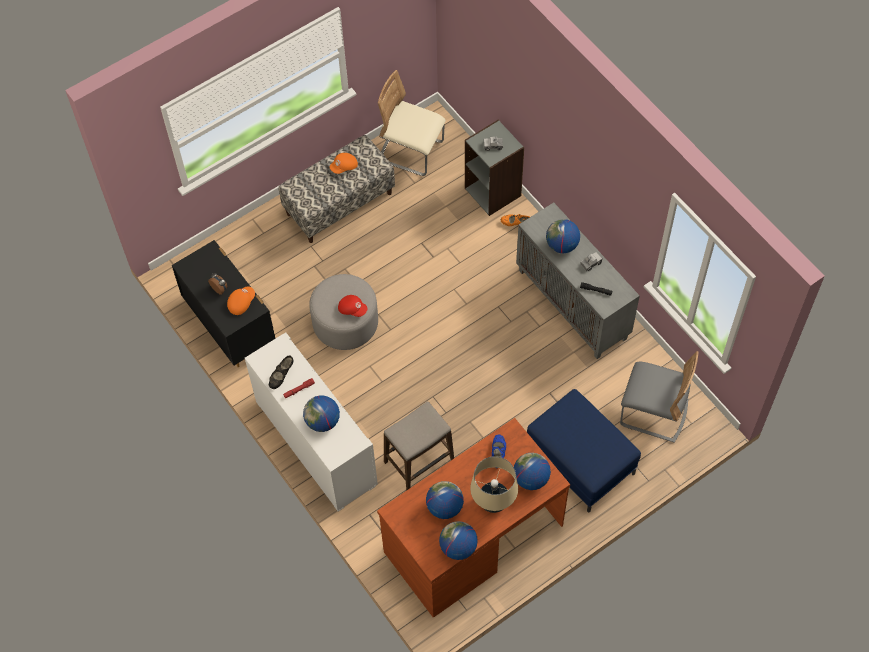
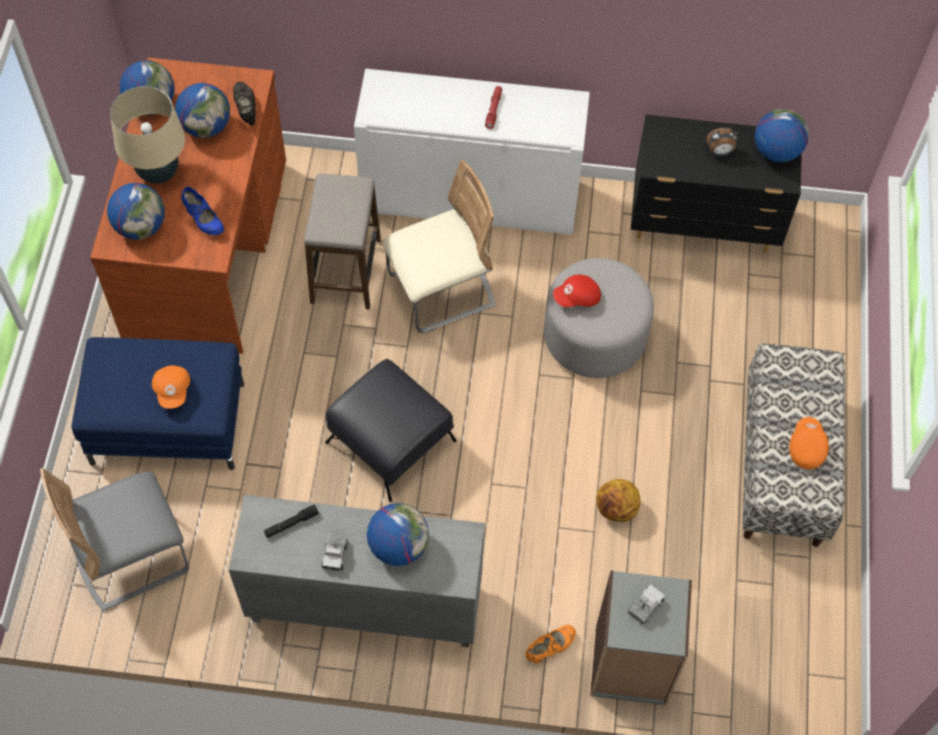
camera: 130 degrees right, 0 degrees up
orange cap [227,286,255,315] -> orange cap moved to [152,365,190,409]
black shoe [269,355,294,389] -> black shoe moved to [233,82,256,126]
globe [303,396,340,432] -> globe moved to [755,109,809,162]
beige chair [378,70,446,176] -> beige chair moved to [382,159,496,333]
none -> black ottoman [325,359,457,502]
none -> basketball [596,479,640,522]

